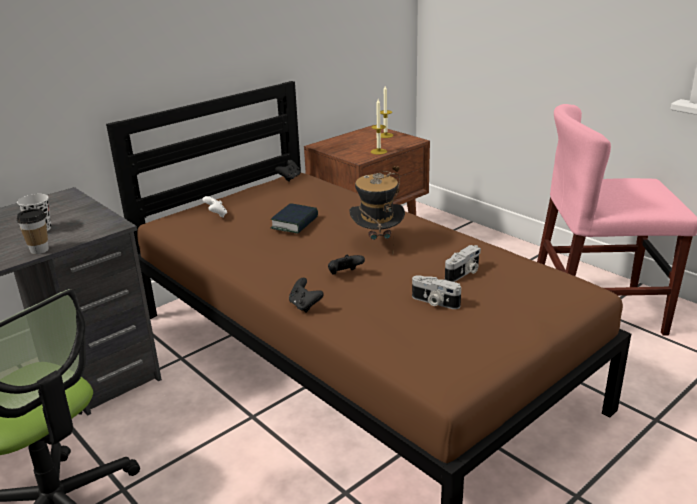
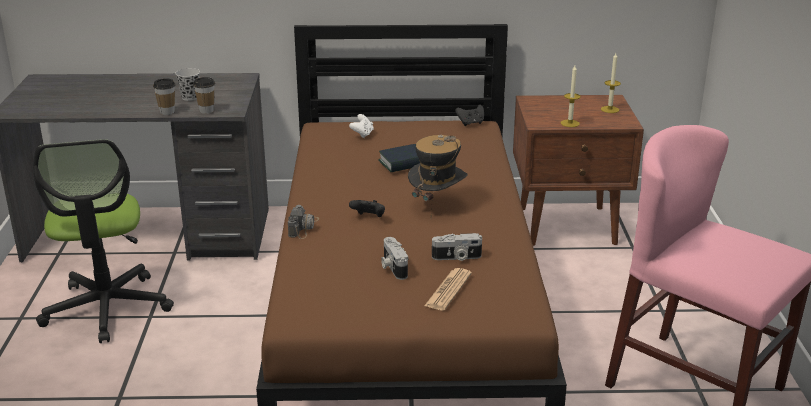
camera: 40 degrees right, 0 degrees up
black game controller [289,278,324,313] -> camera [288,205,319,239]
none -> cup [193,77,215,114]
none -> newspaper [424,268,472,311]

